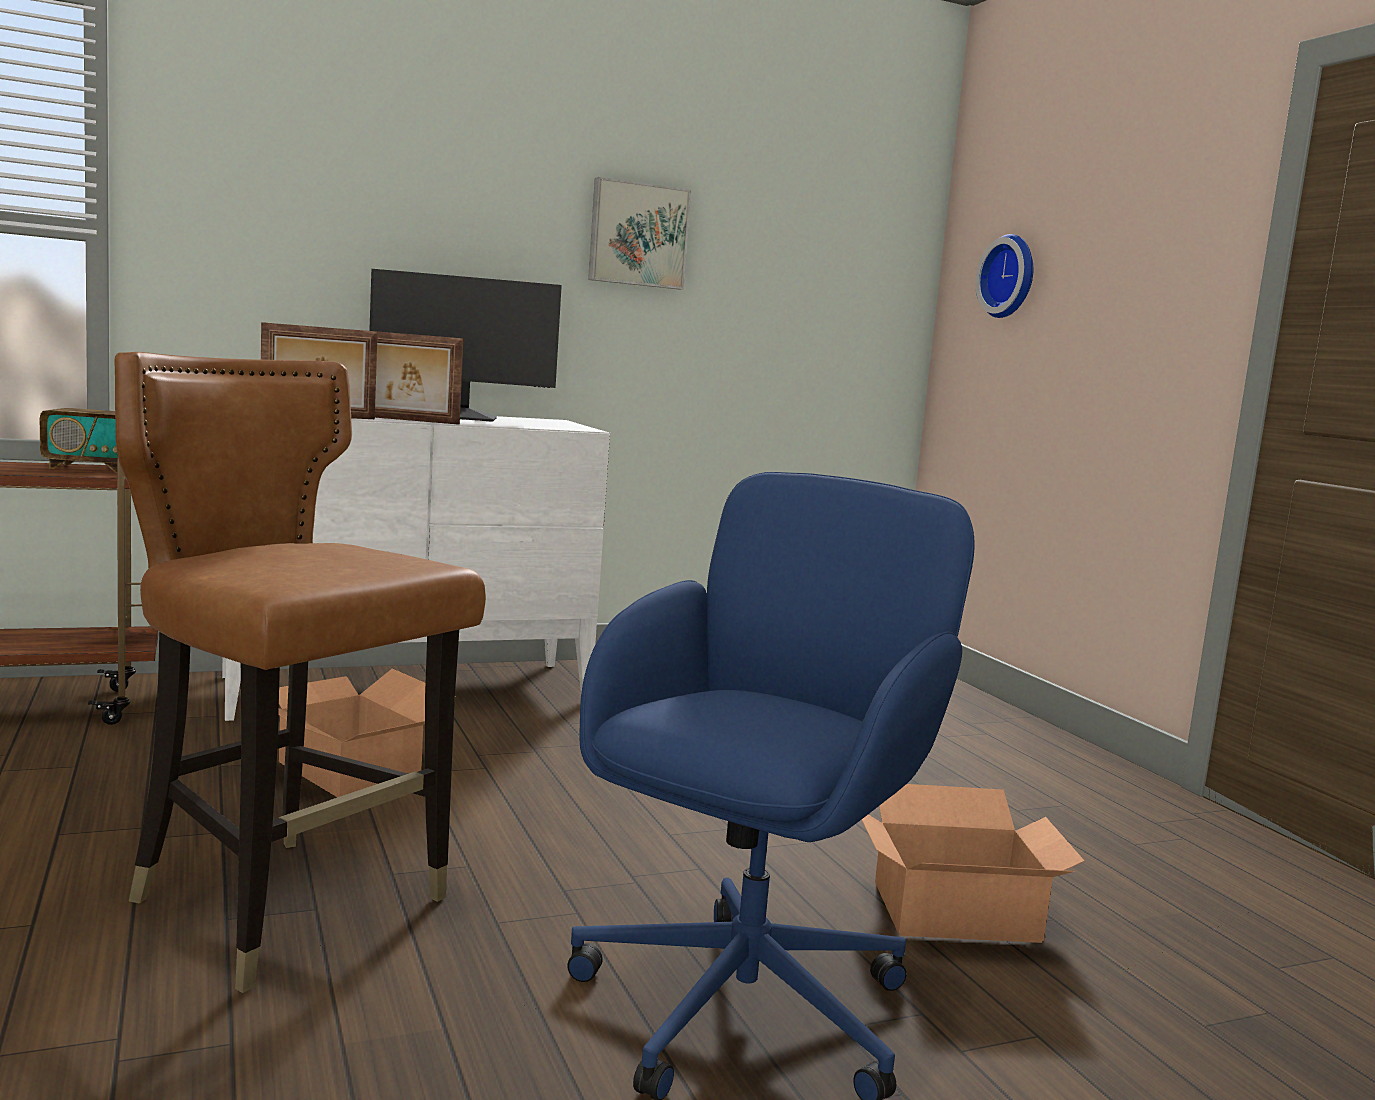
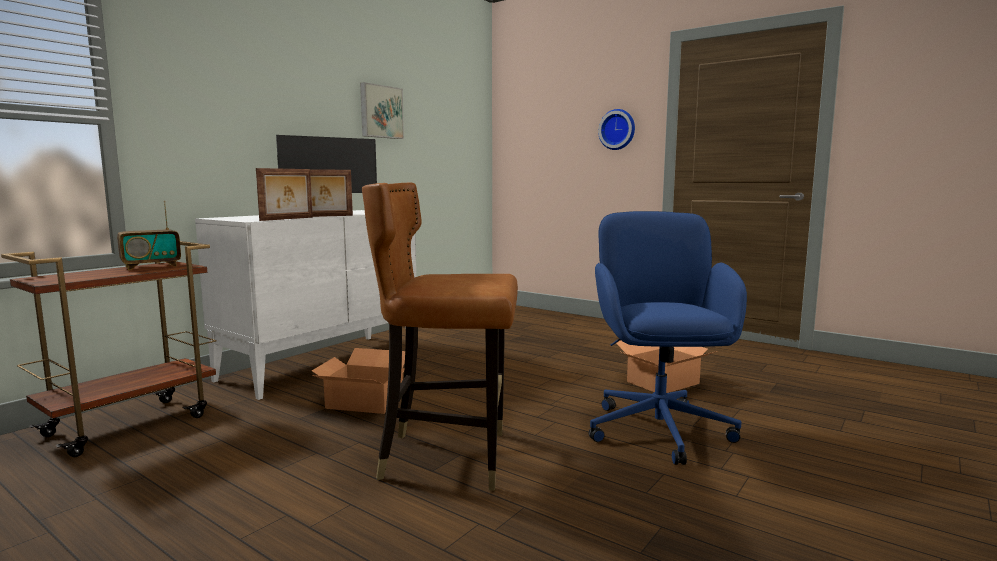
camera: 30 degrees left, 0 degrees up
wall clock [975,234,1033,318] -> wall clock moved to [598,109,635,150]

